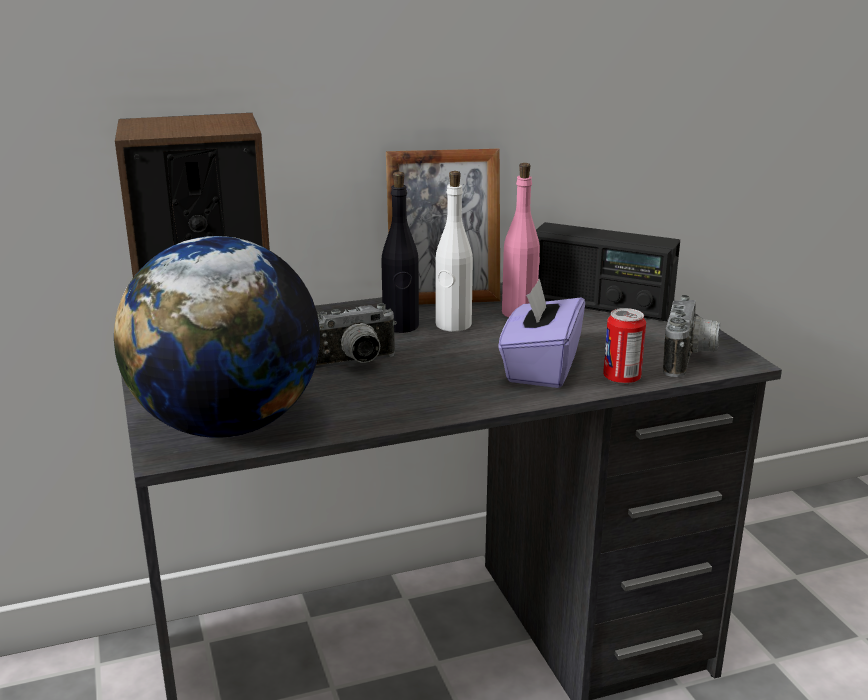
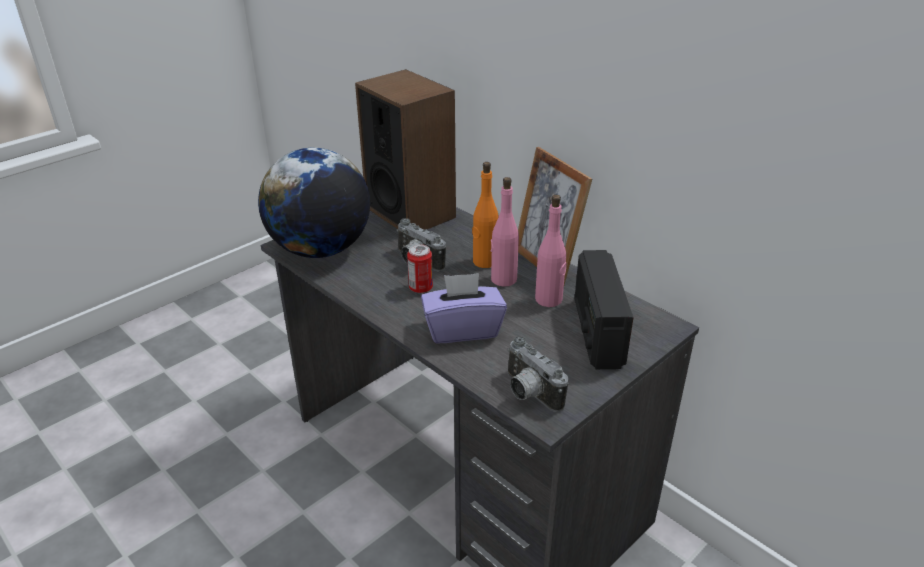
camera: 65 degrees right, 10 degrees up
black bottle [381,172,419,333] -> orange bottle [472,162,499,268]
white bottle [436,171,473,332] -> pink bottle [491,177,519,287]
can [603,308,646,385] -> can moved to [407,244,433,293]
camera [663,295,720,377] -> camera turned 60 degrees clockwise [507,336,569,412]

